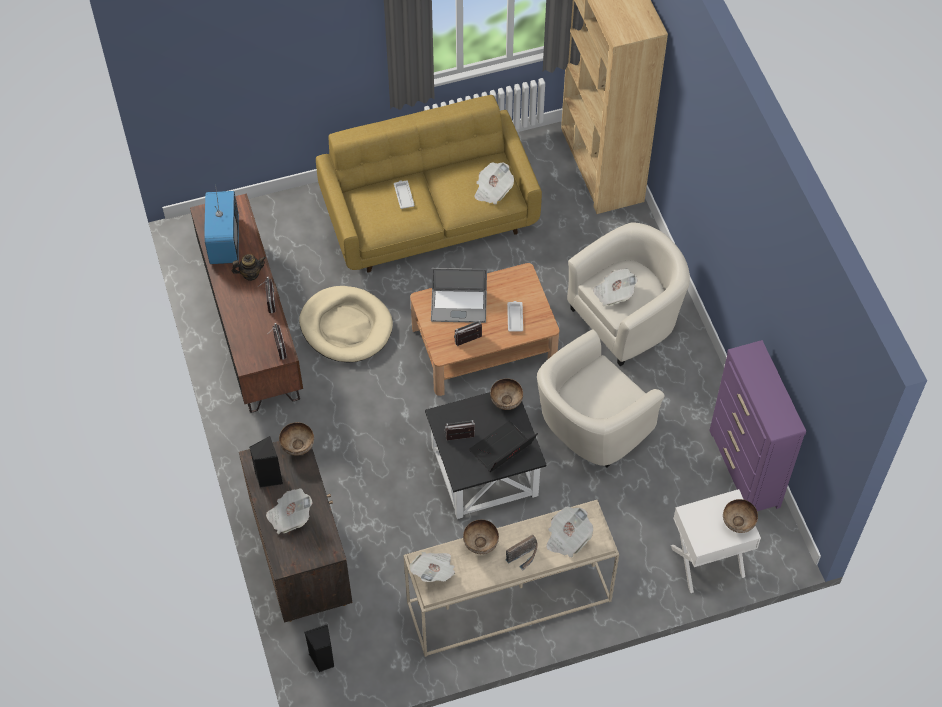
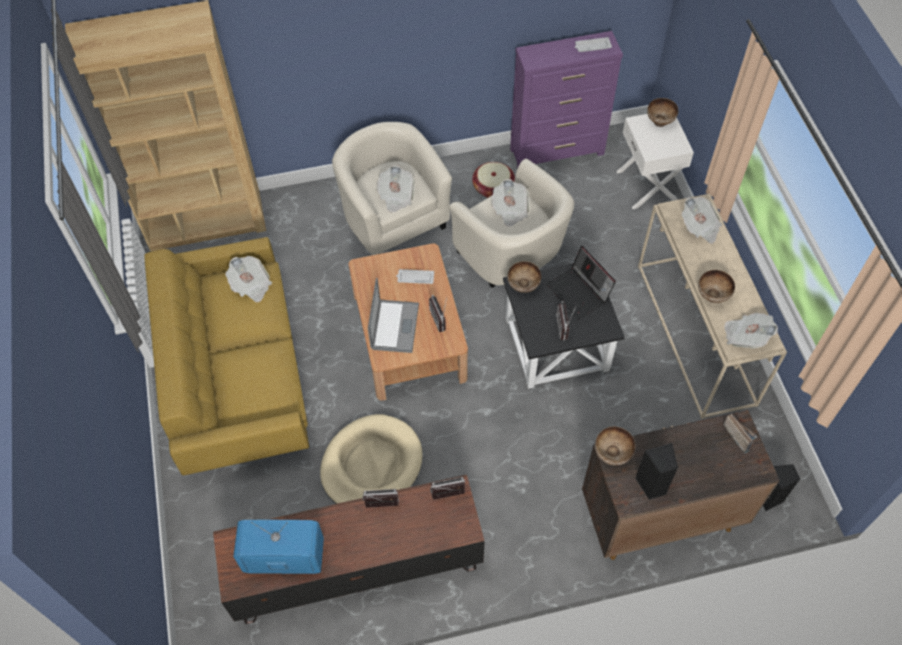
camera: 85 degrees left, 0 degrees up
teapot [232,254,266,281] -> none
newspaper [266,488,313,534] -> newspaper moved to [491,179,530,227]
white tray [394,180,415,209] -> white tray moved to [575,37,612,52]
radio [505,535,537,571] -> radio moved to [723,414,757,453]
none -> basket [472,162,515,198]

